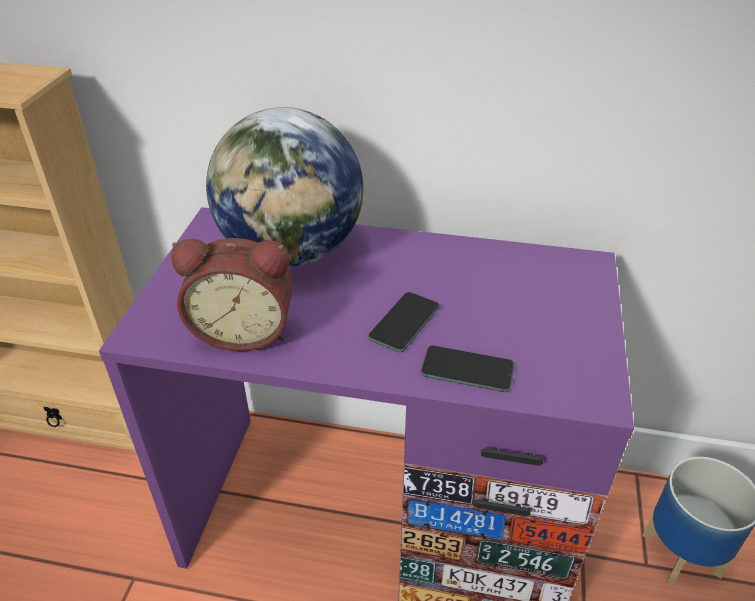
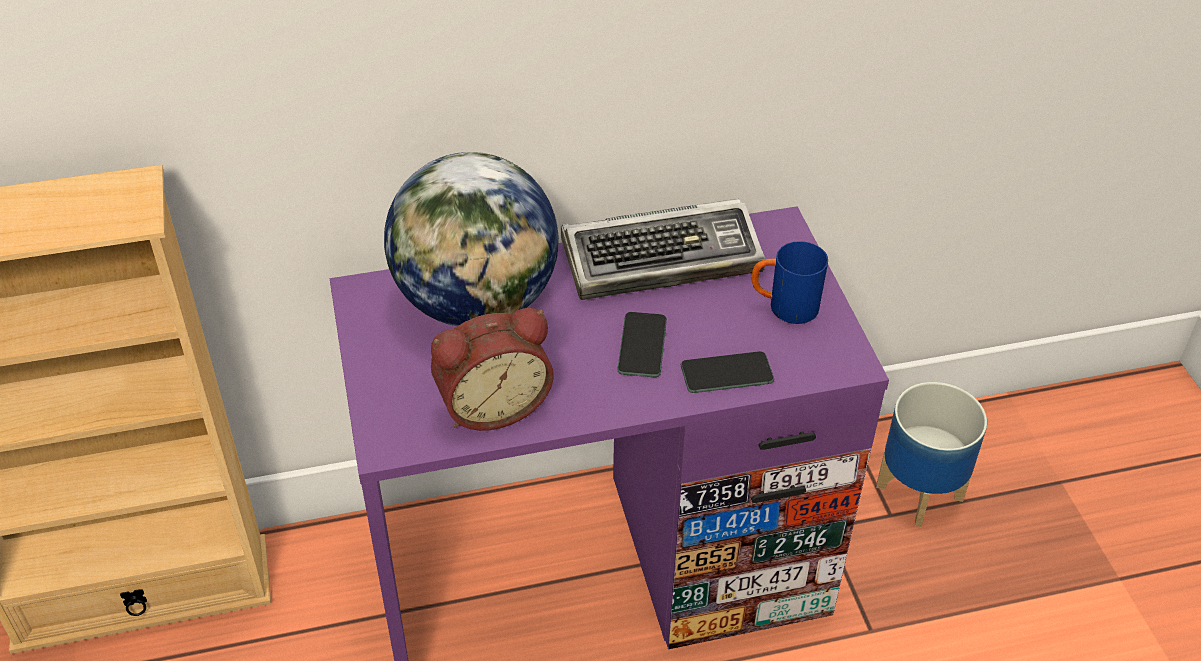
camera: 25 degrees left, 5 degrees up
none -> keyboard [561,199,765,300]
none -> blue mug [752,241,828,324]

